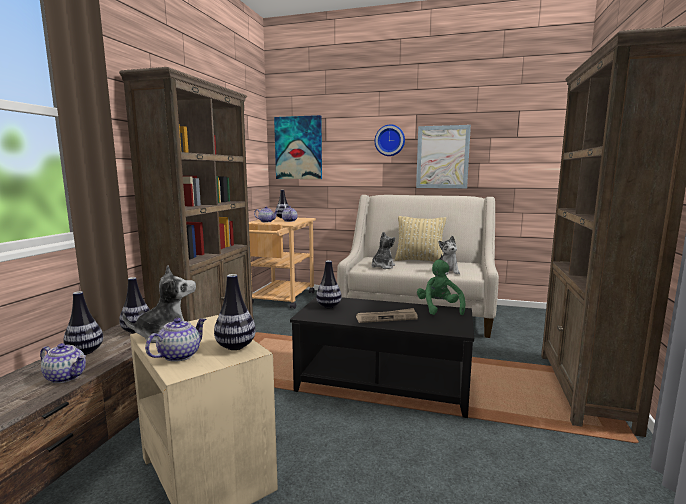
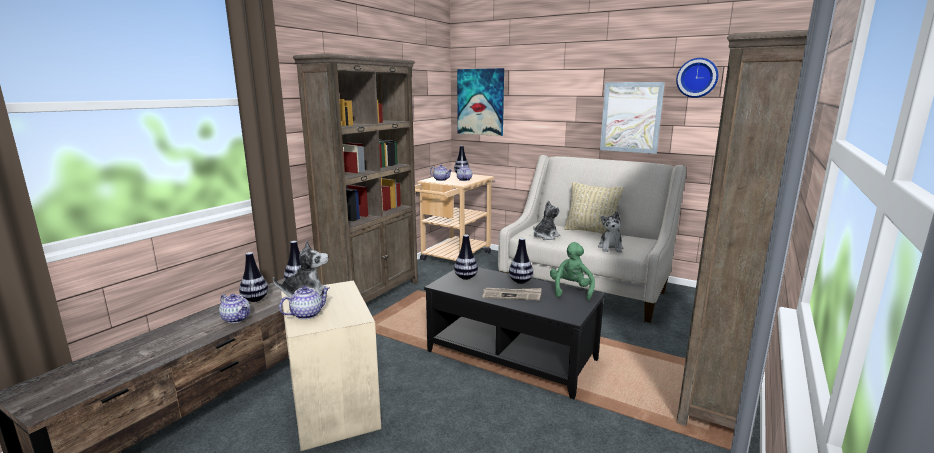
camera: 15 degrees right, 5 degrees up
vase [214,274,256,350] -> vase moved to [509,238,533,284]
wall clock [375,124,405,156] -> wall clock moved to [676,58,718,98]

